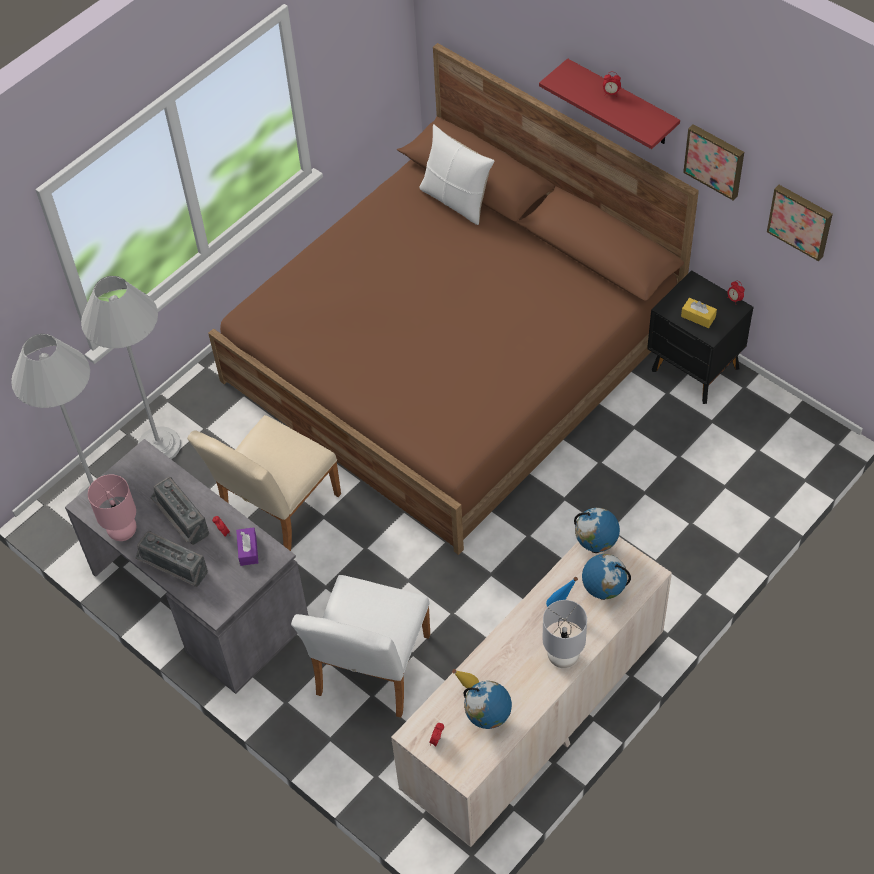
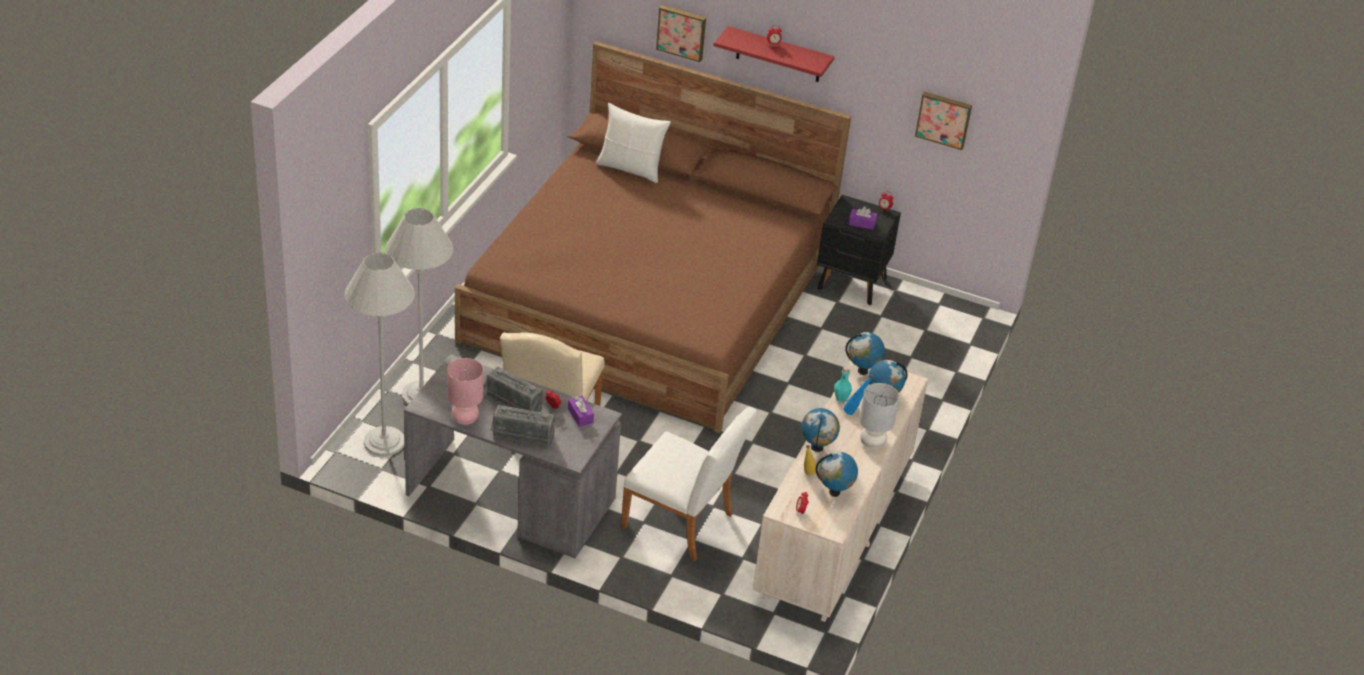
camera: 25 degrees left, 15 degrees down
white chair [291,575,430,718] -> white chair turned 60 degrees counterclockwise [621,407,757,561]
yellow tissue box [681,298,717,328] -> purple tissue box [849,207,877,230]
picture [683,124,744,200] -> picture moved to [656,5,706,62]
none -> globe [801,408,840,452]
none -> turquoise bottle [834,366,852,402]

